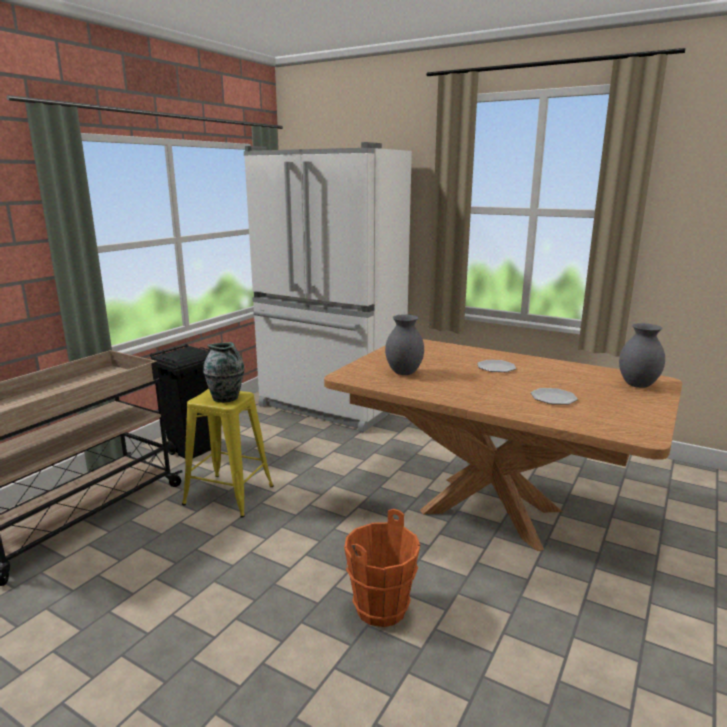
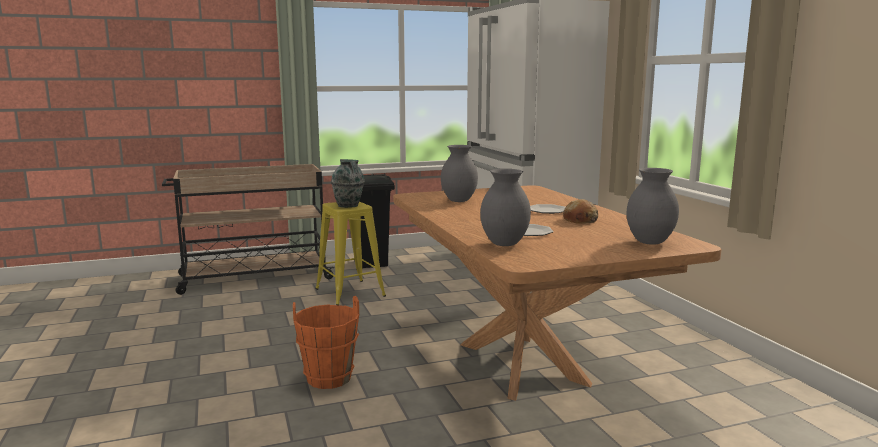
camera: 40 degrees right, 5 degrees down
none -> grey vase [480,169,531,246]
none -> bread [563,199,598,224]

